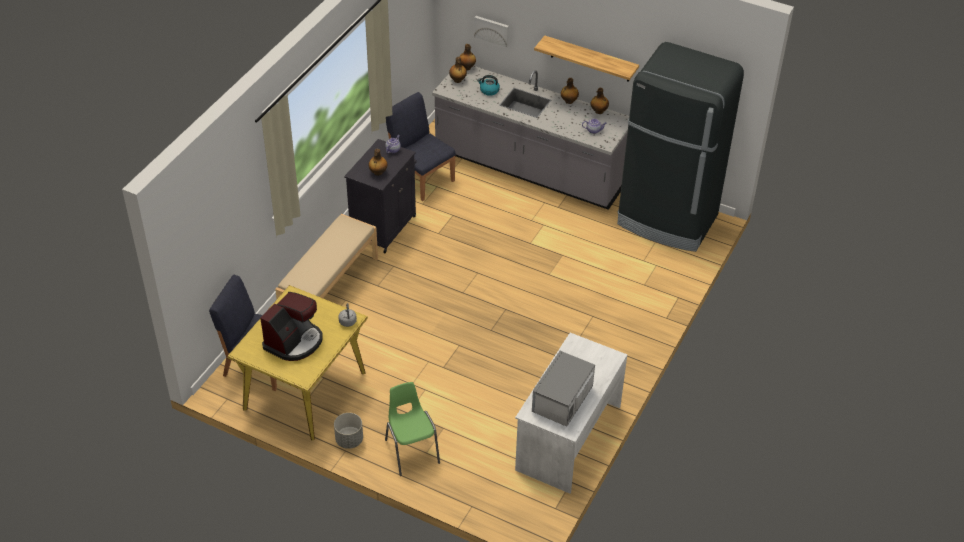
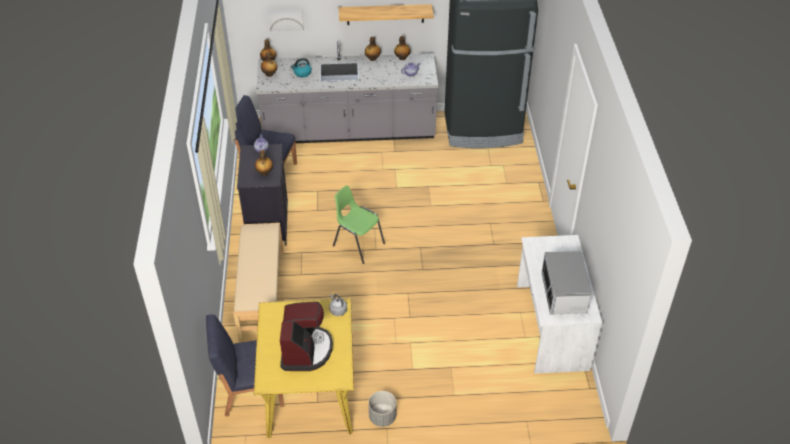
camera: 30 degrees left, 0 degrees up
green chair [385,382,440,476] -> green chair moved to [333,185,385,264]

